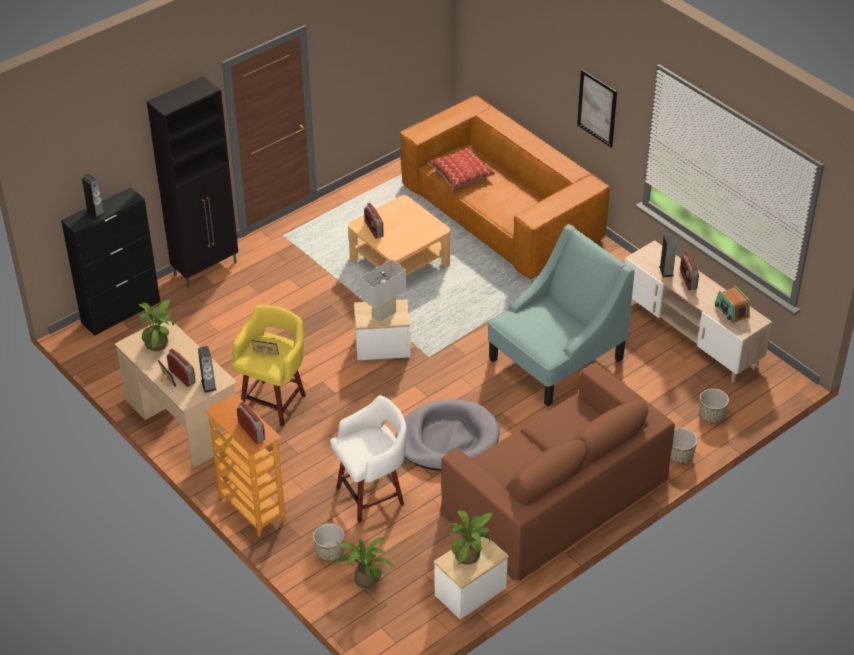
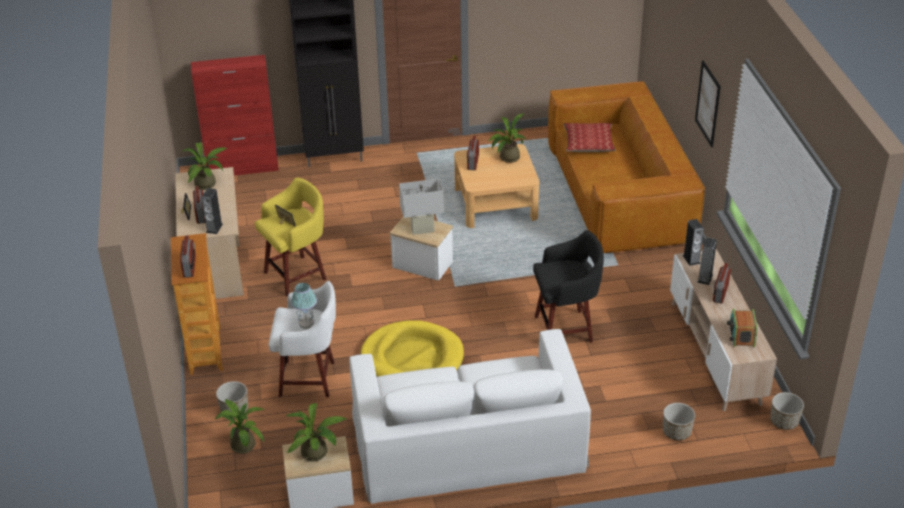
camera: 30 degrees right, 5 degrees down
black cabinet [61,187,160,336] -> red cabinet [191,55,279,176]
speaker [81,173,106,219] -> speaker moved to [683,219,704,266]
grey dog bed [396,399,500,471] -> yellow dog bed [360,320,464,377]
brown sofa [441,362,675,581] -> white sofa [349,329,591,504]
turquoise armchair [488,224,634,406] -> black stool [533,230,604,343]
planter [670,428,697,464] -> planter moved to [770,392,804,430]
none -> table lamp [291,283,317,329]
none -> potted plant [489,113,526,163]

